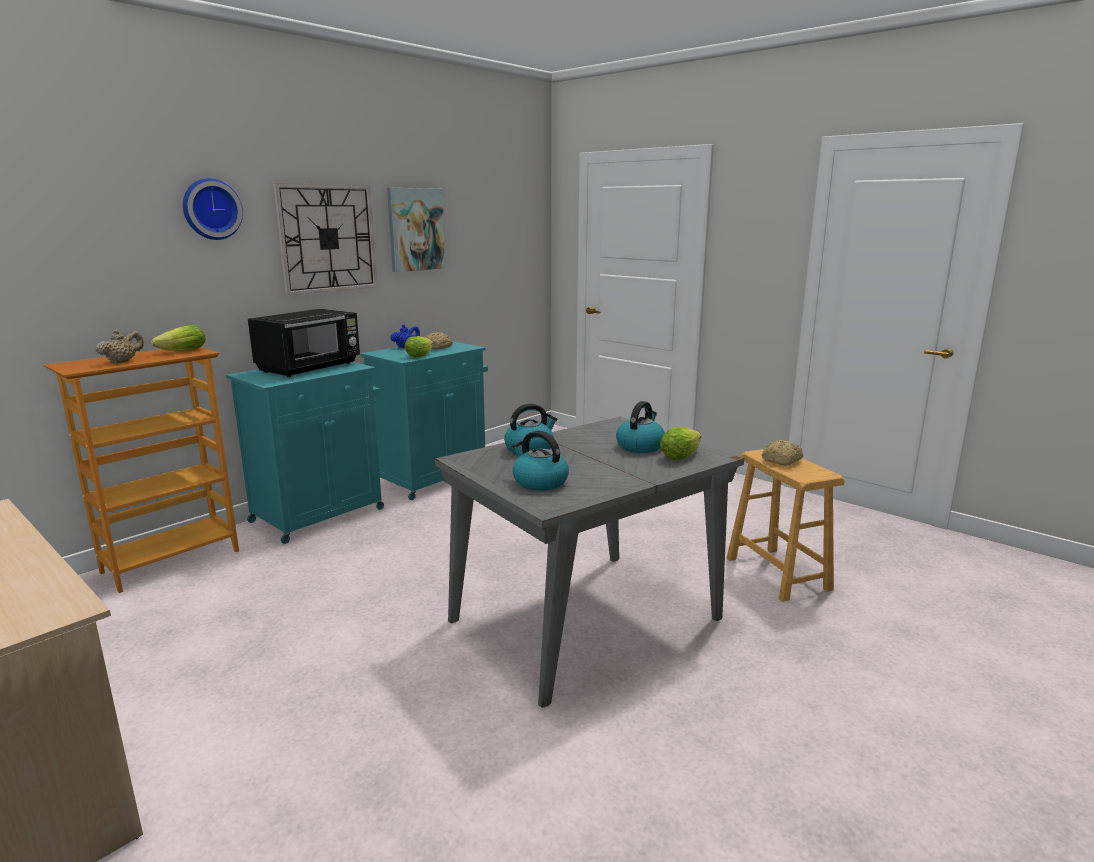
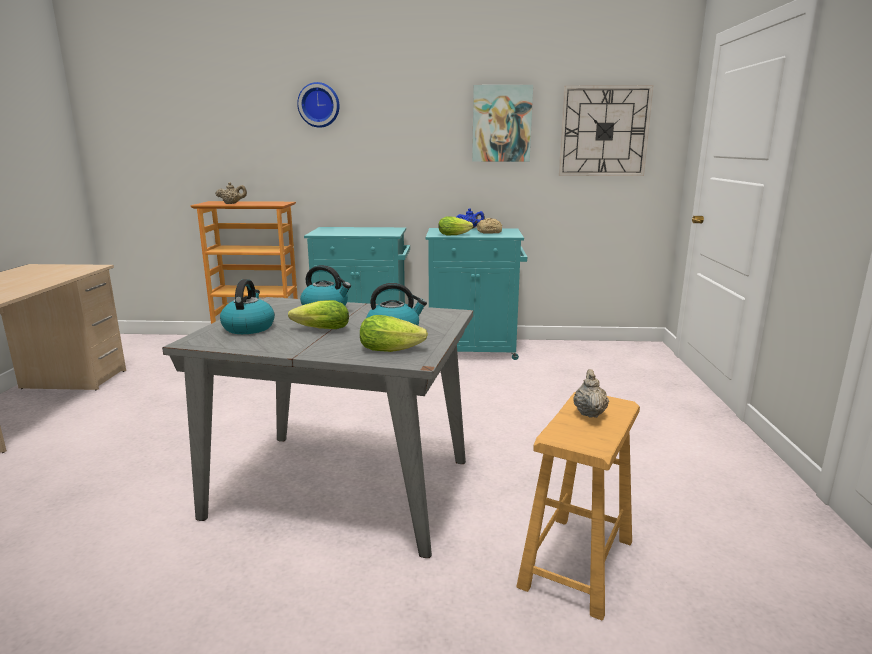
camera: 50 degrees right, 0 degrees up
lettuce [151,325,206,351] -> lettuce moved to [288,300,349,329]
black microwave [248,309,360,377] -> none
wall clock [273,183,377,295] -> wall clock moved to [559,85,653,176]
bread [762,440,803,466] -> beige teapot [574,369,609,418]

